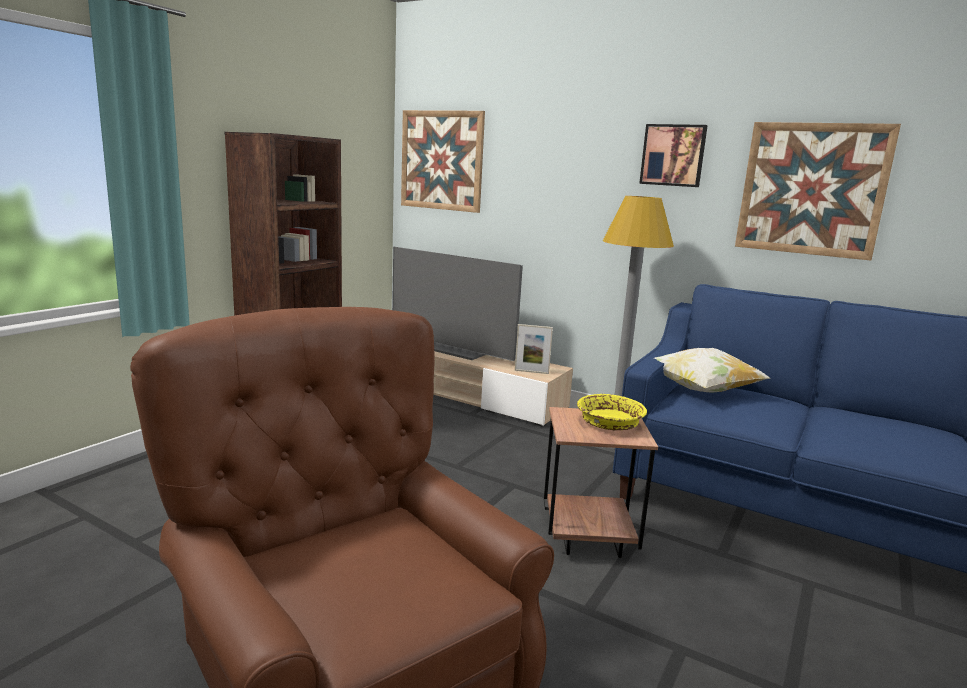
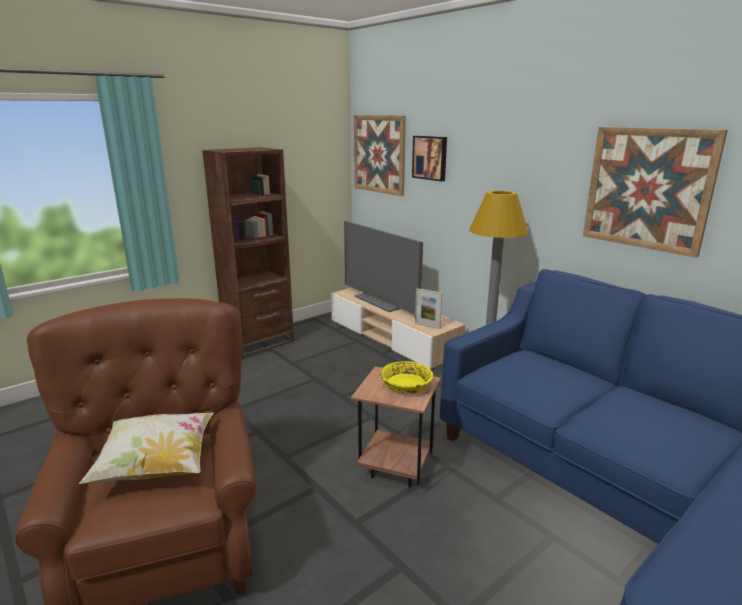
camera: 20 degrees right, 5 degrees up
picture [639,124,708,187] -> picture moved to [412,136,447,181]
pillow [654,348,770,392] -> pillow moved to [79,412,214,484]

